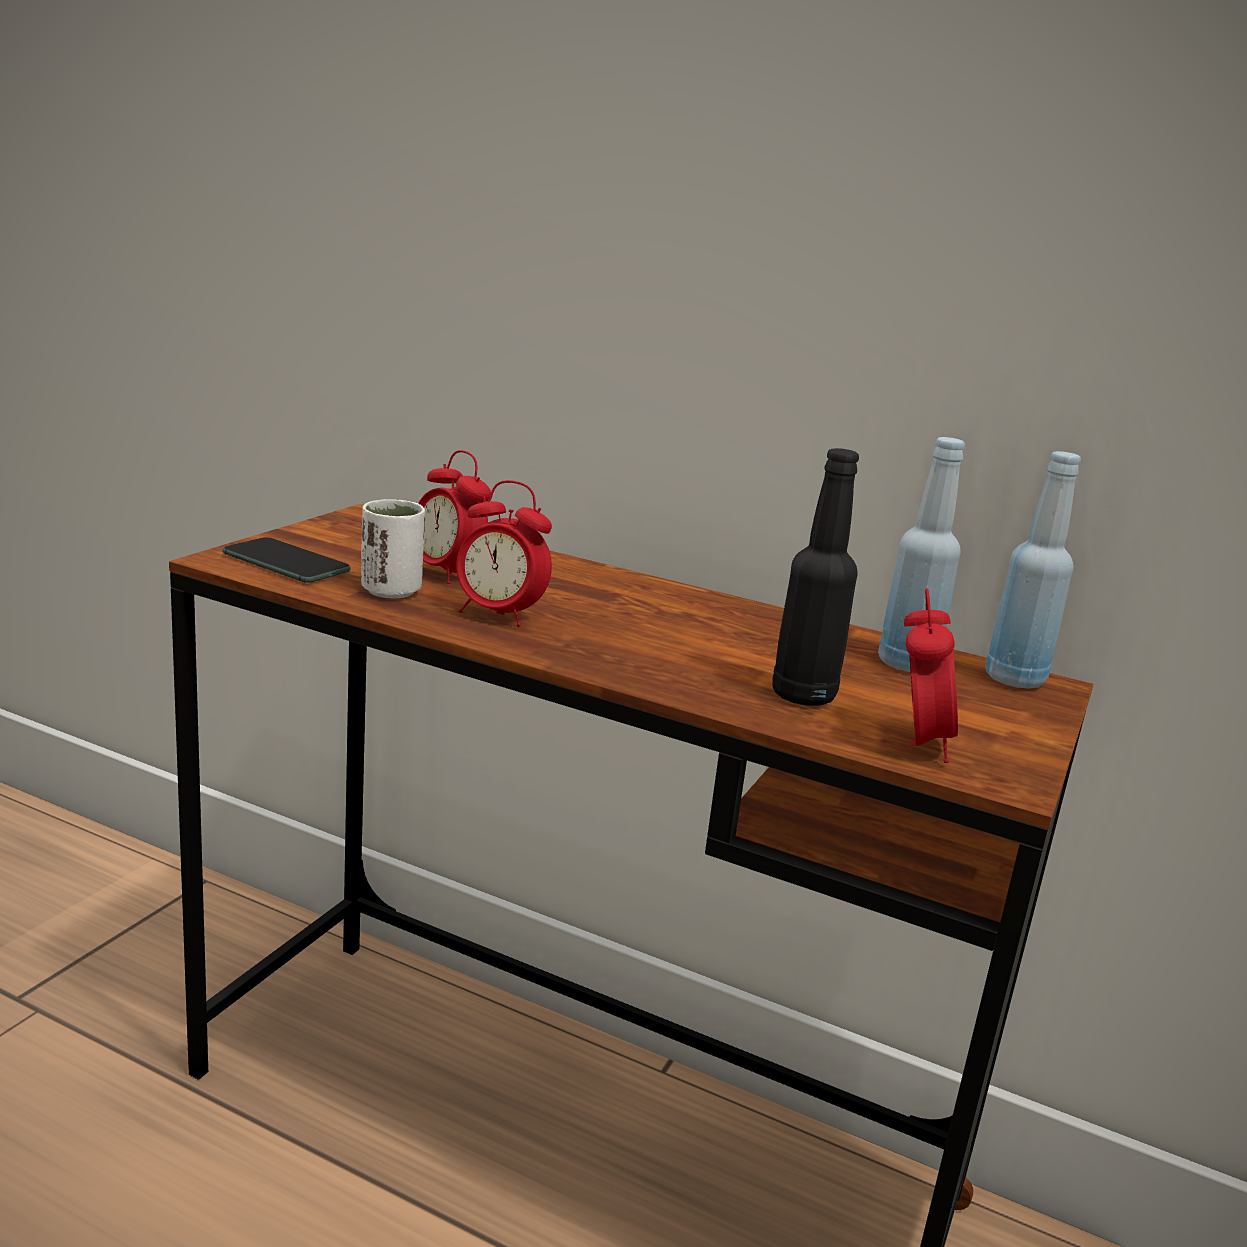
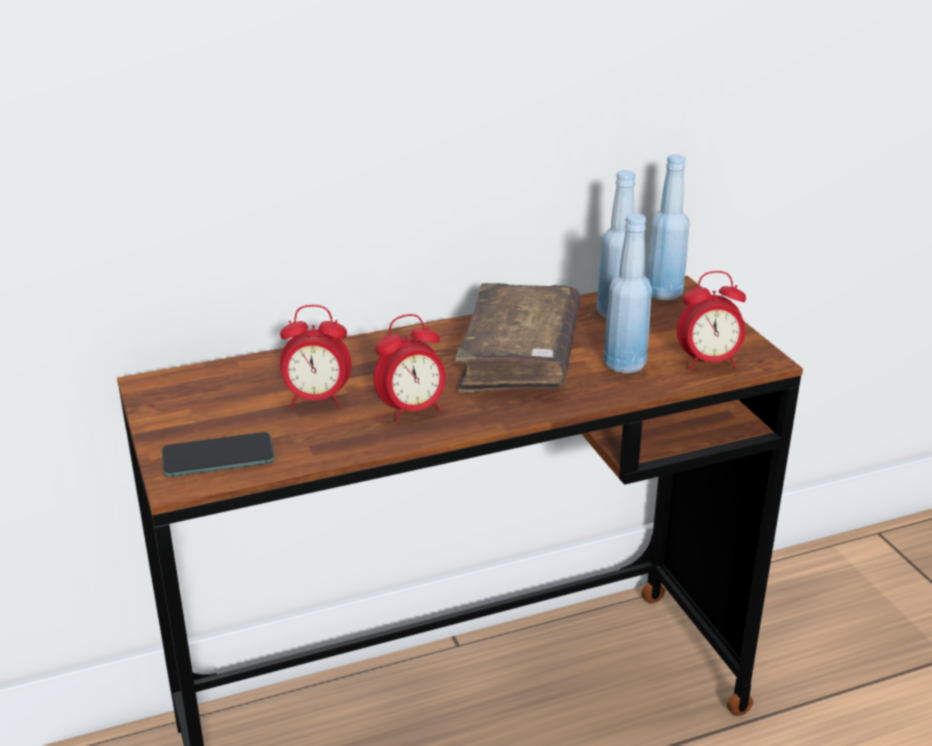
camera: 45 degrees left, 10 degrees up
white cup [361,499,425,598] -> none
black bottle [772,448,859,706] -> blue bottle [604,213,652,373]
alarm clock [904,588,958,763] -> alarm clock turned 120 degrees clockwise [677,271,746,370]
none -> brown book [455,283,580,392]

